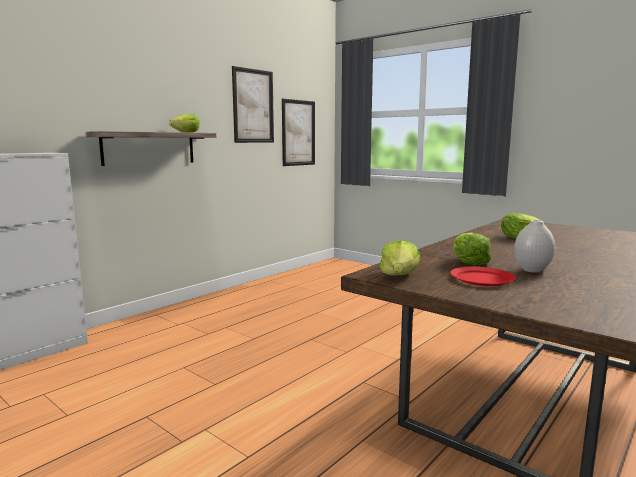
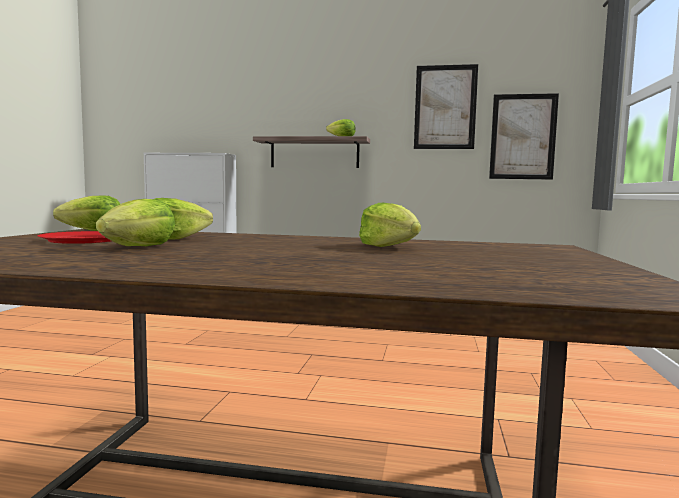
camera: 60 degrees right, 5 degrees down
white vase [514,220,555,273] -> lettuce [96,199,175,246]

